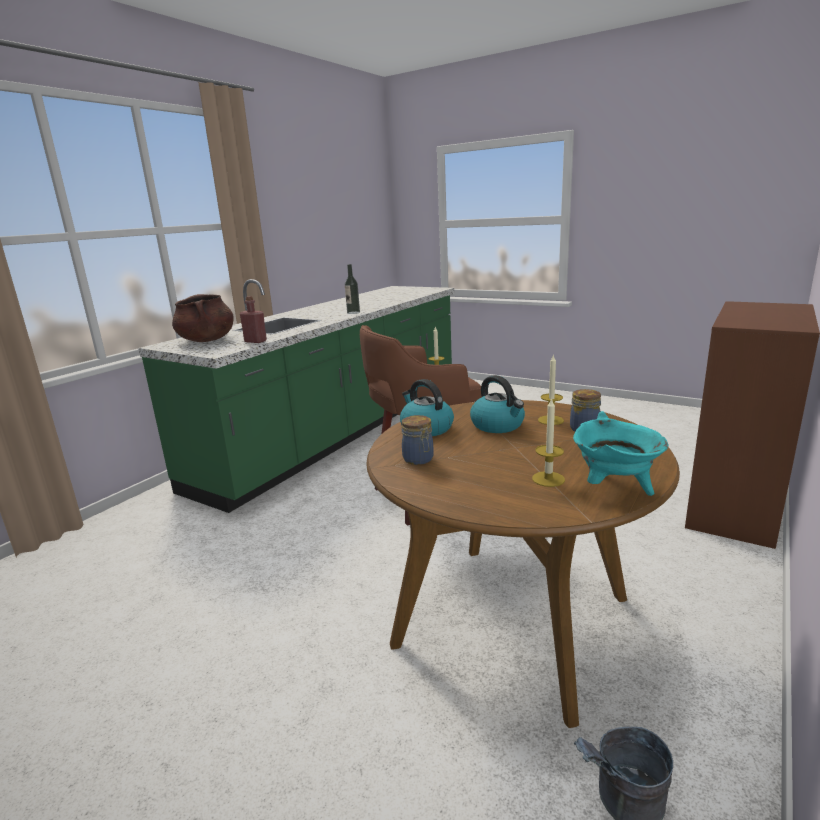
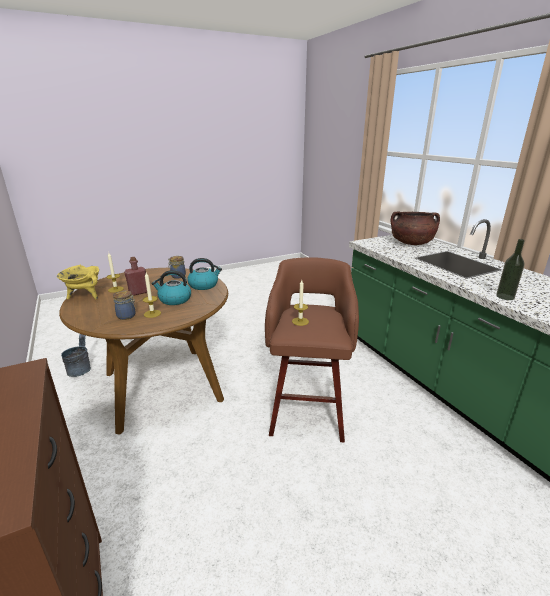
camera: 120 degrees right, 5 degrees up
red bottle [240,296,267,343] -> red bottle moved to [124,257,147,295]
turquoise cooking pot [573,411,669,496] -> yellow cooking pot [57,265,99,300]

